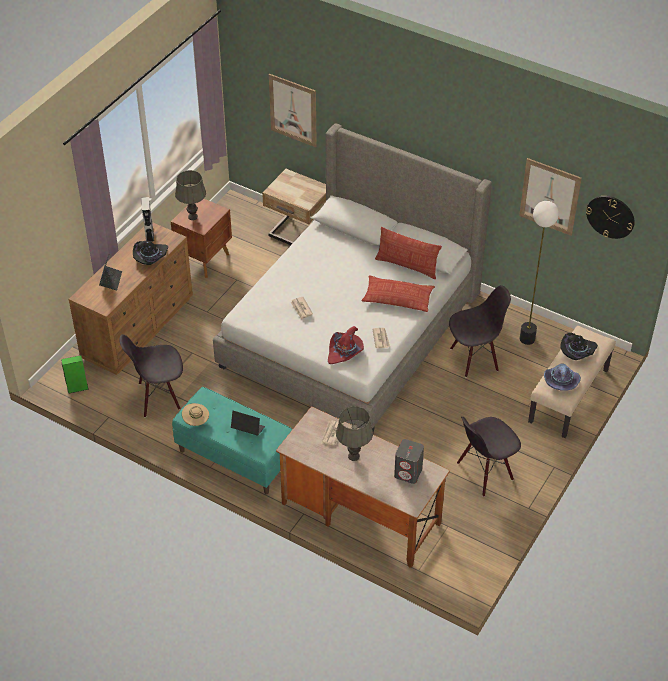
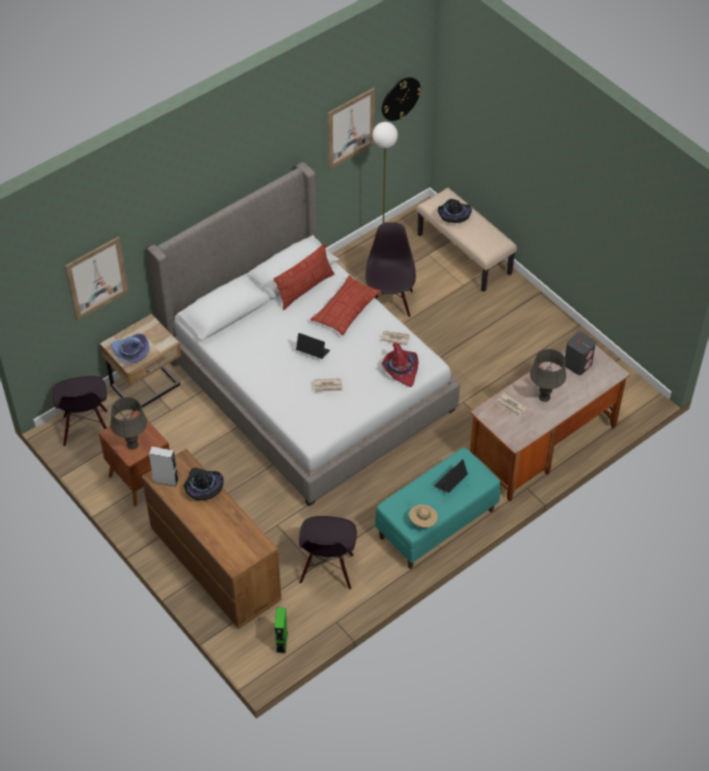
camera: 70 degrees left, 5 degrees up
laptop [99,255,122,291] -> laptop moved to [296,333,330,359]
black chair [457,417,521,497] -> black chair moved to [53,376,108,446]
purple hat [544,363,581,391] -> purple hat moved to [111,334,149,363]

